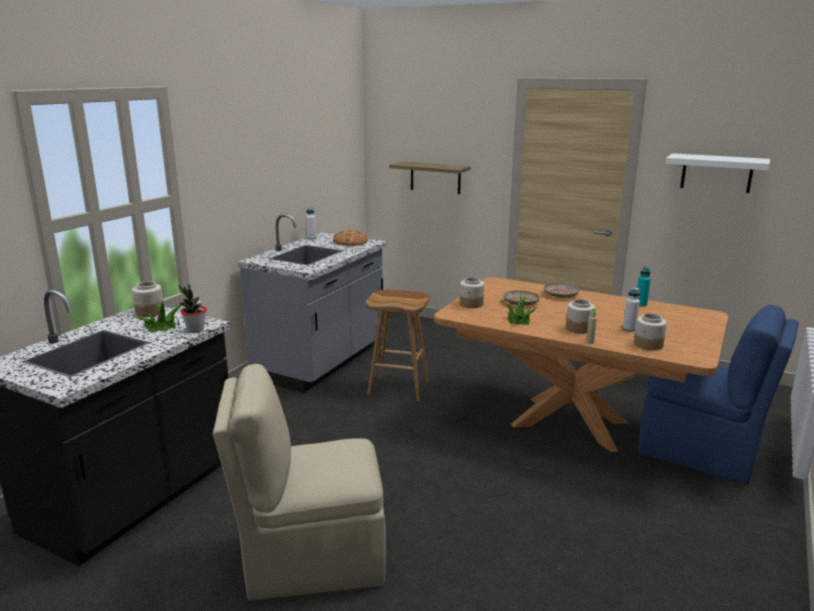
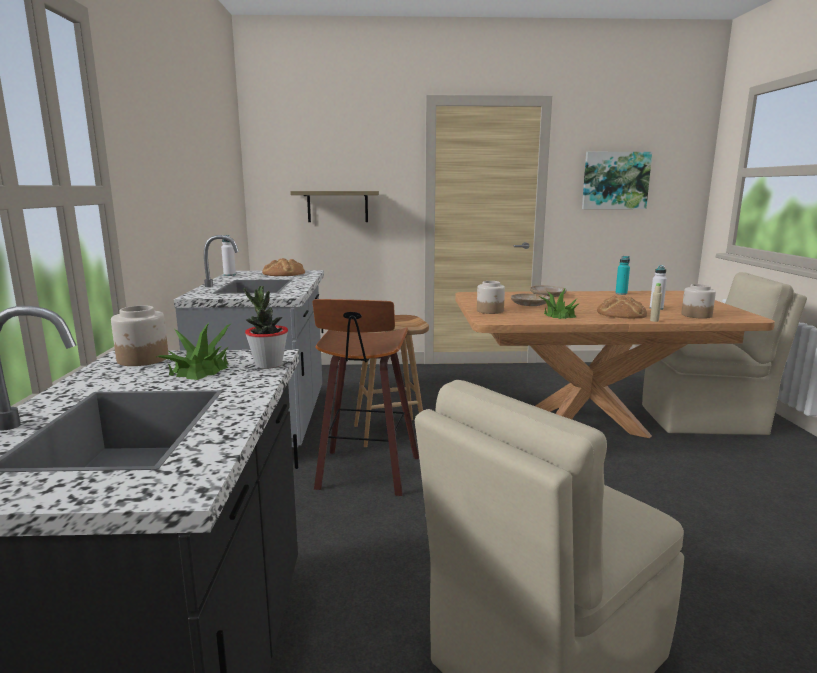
camera: 30 degrees left, 5 degrees down
jar [566,299,595,334] -> bread [597,296,647,319]
blue chair [638,305,799,485] -> beige chair [642,272,807,435]
white shelf [665,153,770,193] -> picture [582,152,652,209]
none -> stool [313,299,419,496]

